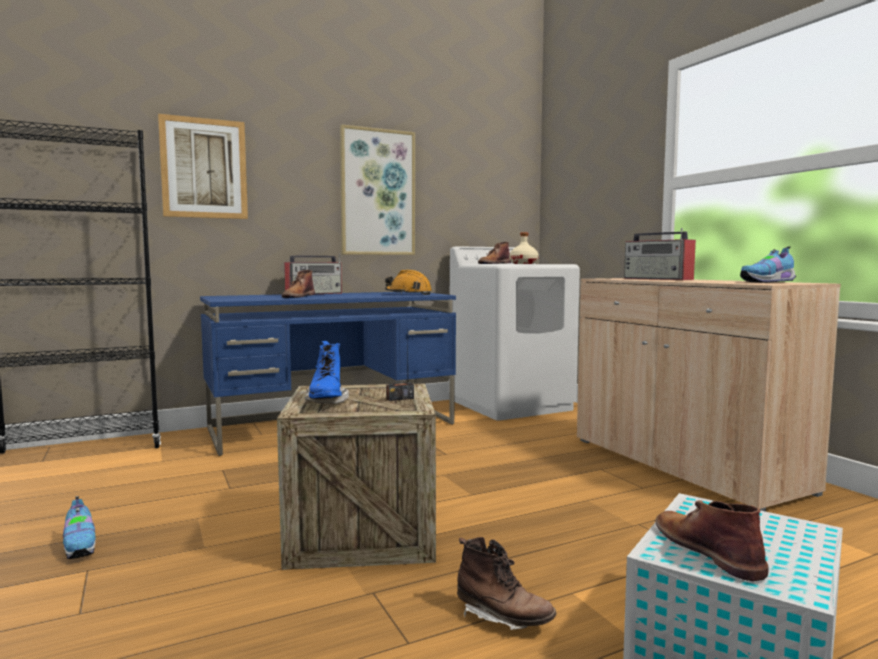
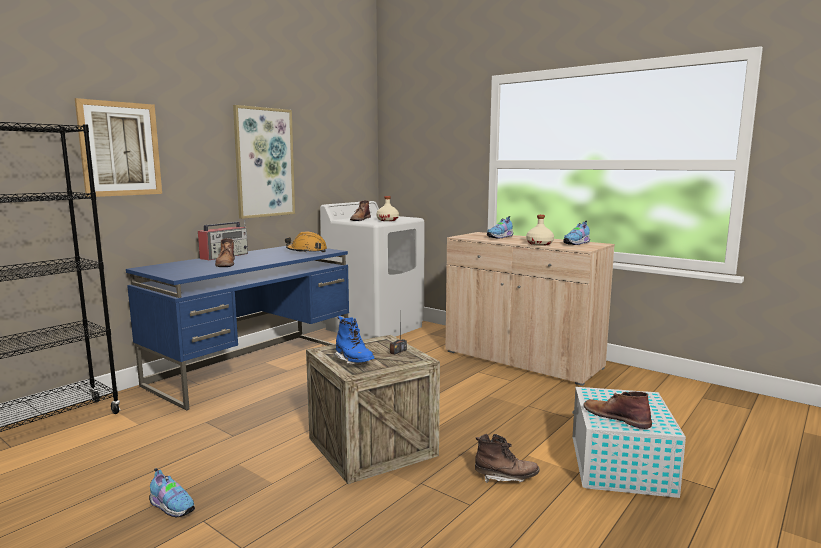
camera: 25 degrees left, 5 degrees up
radio [624,228,696,280] -> shoe [487,216,514,239]
none -> beige bottle [526,215,554,246]

